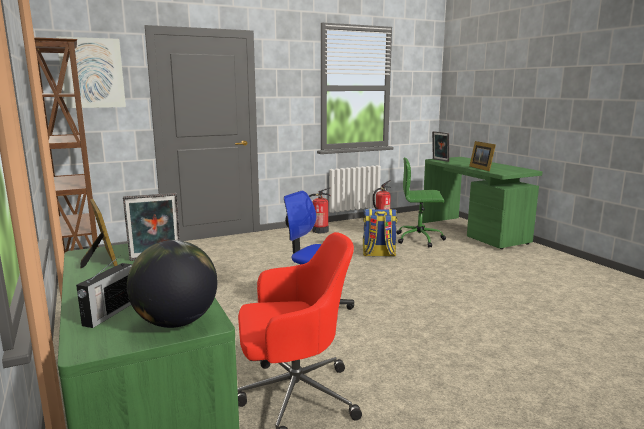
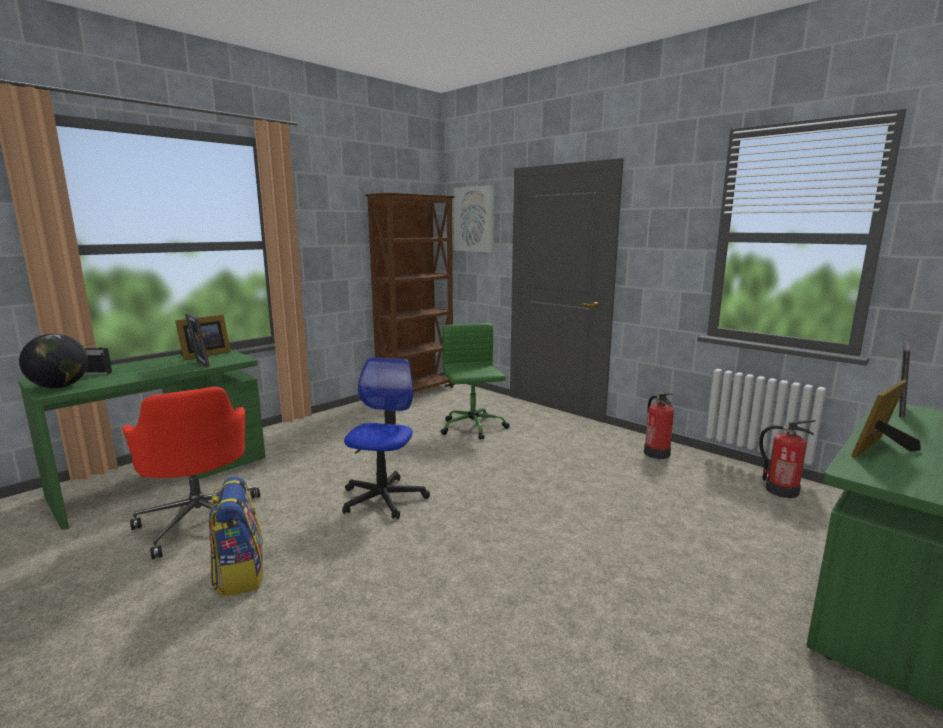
camera: 70 degrees right, 0 degrees up
backpack [363,209,397,256] -> backpack moved to [208,477,263,597]
green office chair [396,158,446,247] -> green office chair moved to [440,323,510,440]

